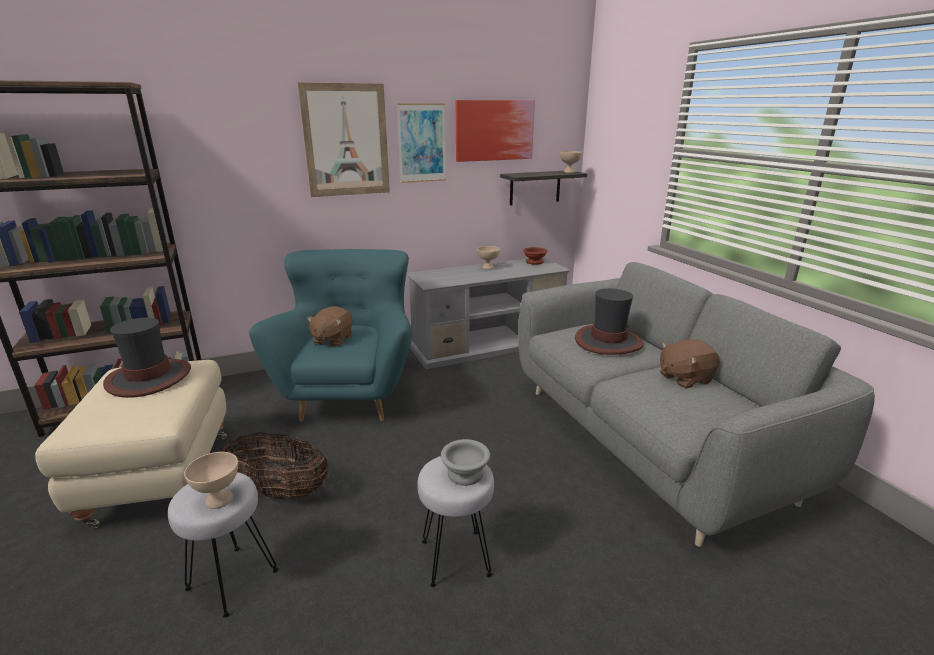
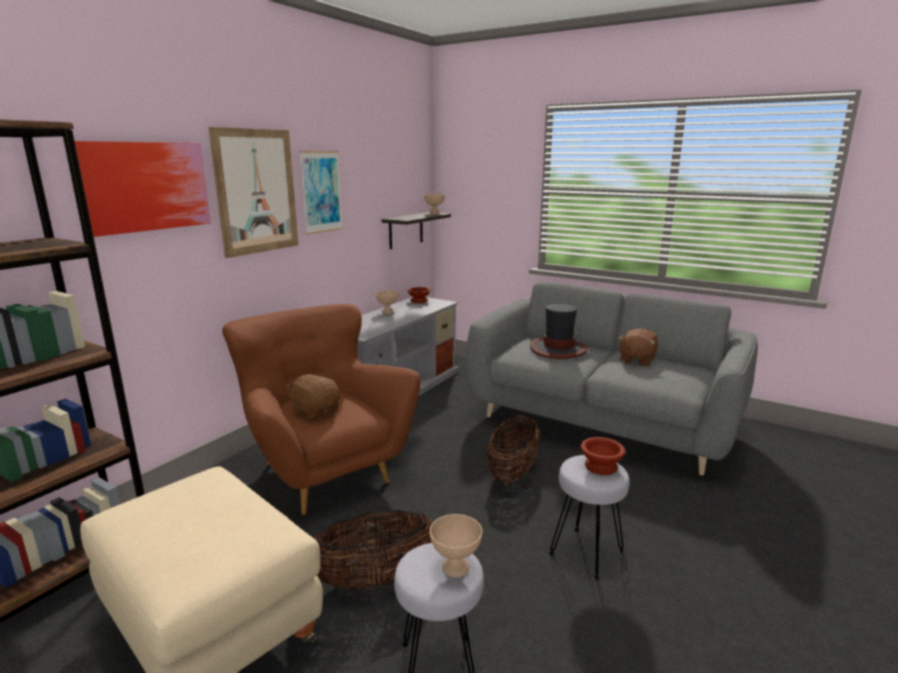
camera: 35 degrees left, 5 degrees down
hat [103,318,191,398] -> none
turquoise armchair [249,249,412,422] -> brown armchair [222,304,421,515]
brown plush toy [306,306,353,347] -> brown plush toy turned 150 degrees clockwise [286,373,340,420]
grey bowl [441,439,490,486] -> brown bowl [581,437,625,475]
picture [456,100,535,162] -> picture moved to [75,141,211,237]
none -> basket [486,415,541,483]

